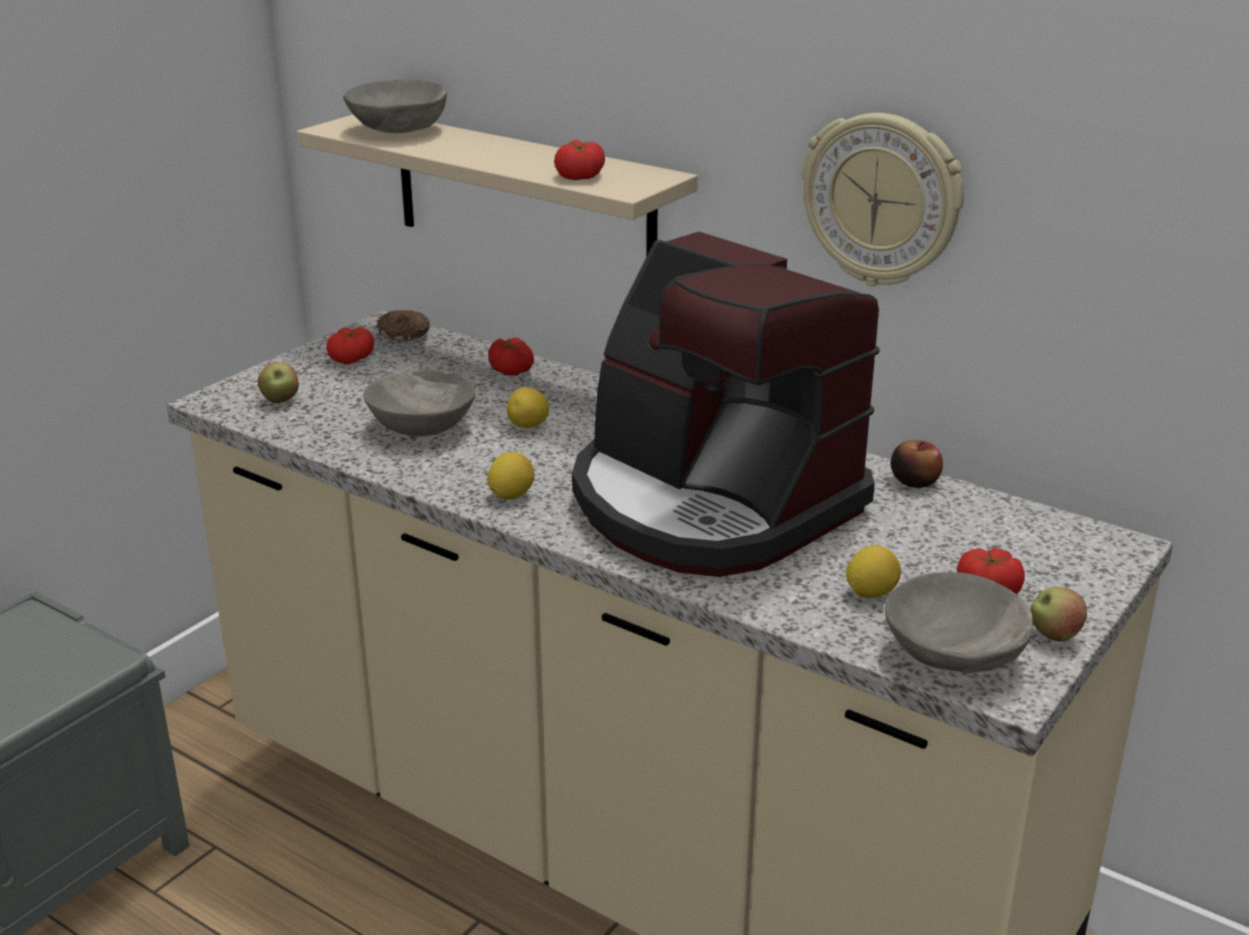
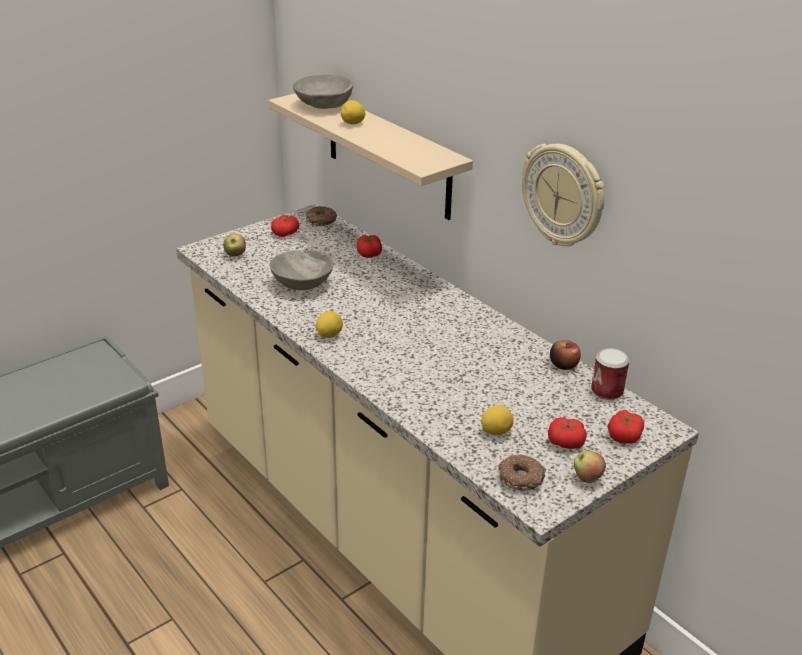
camera: 15 degrees right, 5 degrees up
lemon [507,387,549,428] -> lemon moved to [341,100,365,124]
tomato [554,140,605,180] -> tomato moved to [608,410,644,444]
coffee machine [572,232,880,577] -> none
grey bowl [885,572,1033,673] -> donut [498,454,546,491]
none -> can [591,348,629,400]

